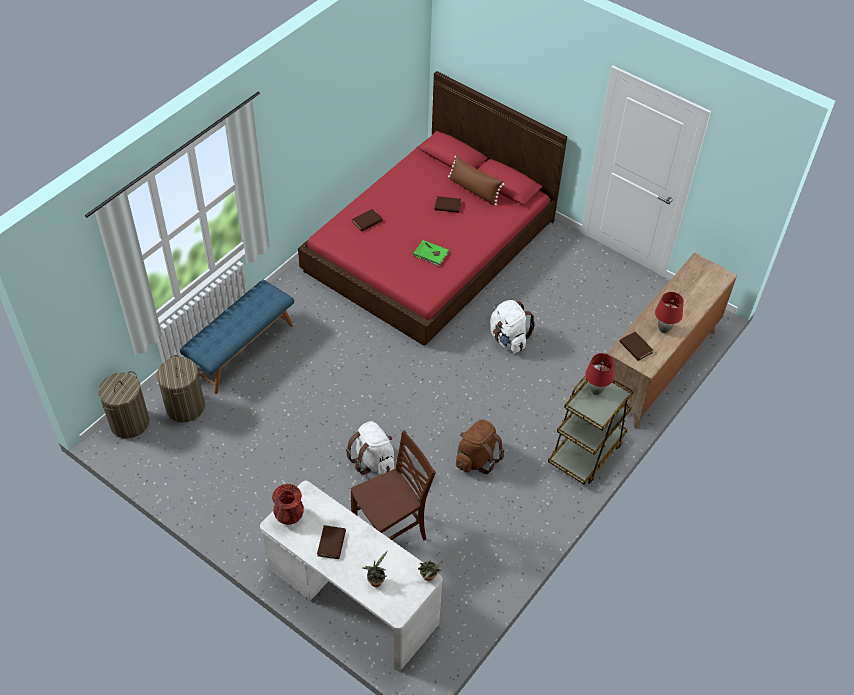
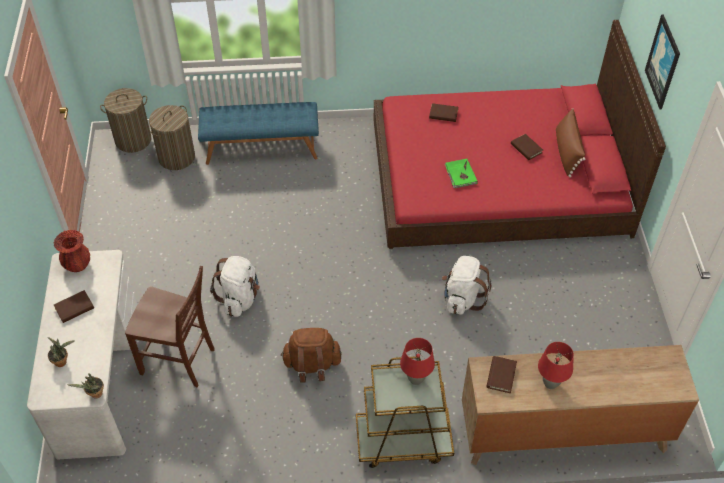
camera: 50 degrees right, 0 degrees up
none -> picture [645,14,680,110]

